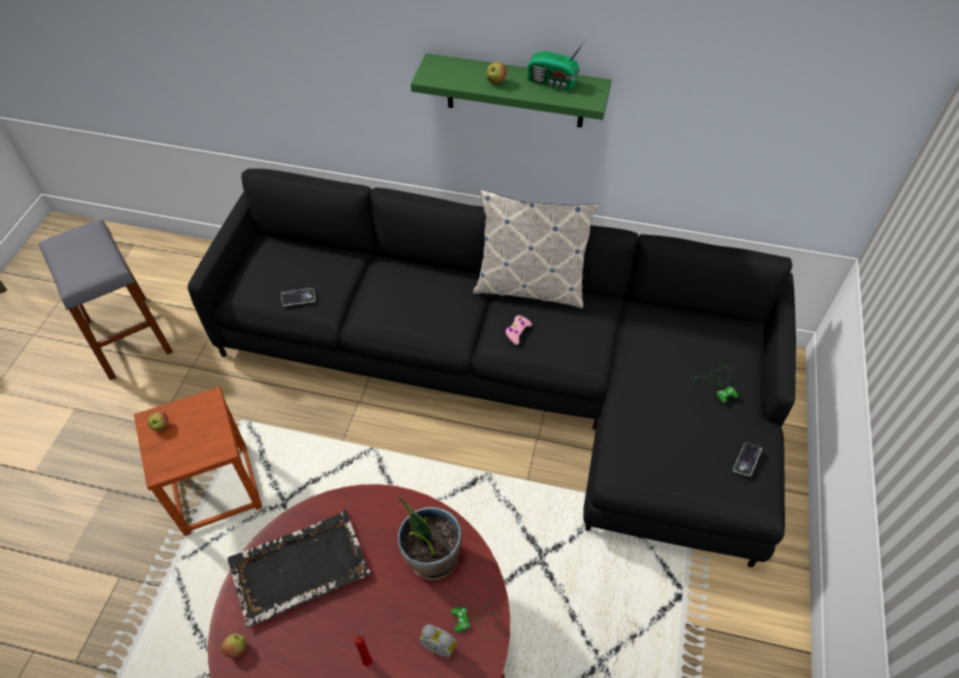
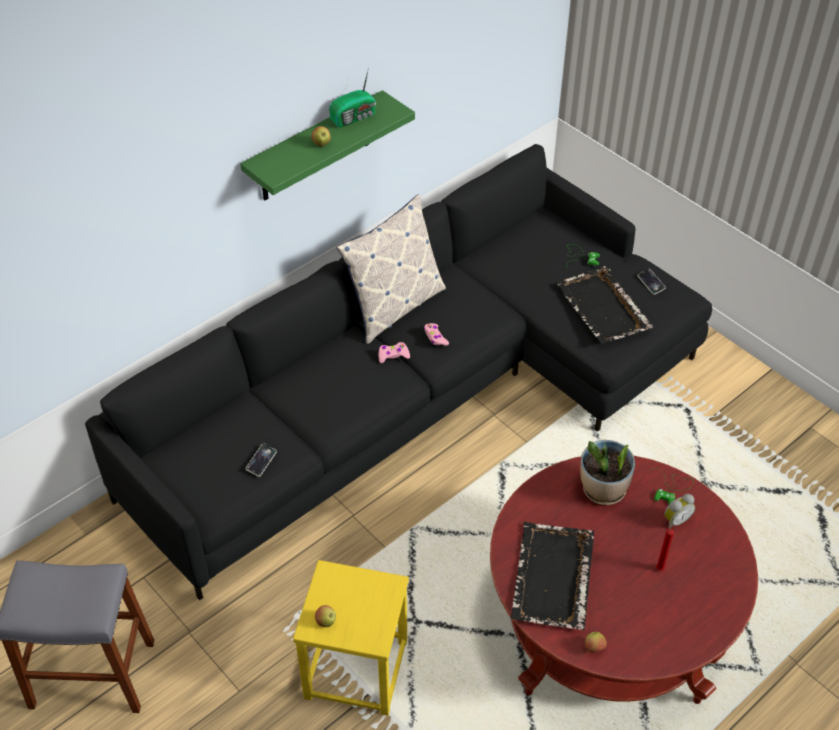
camera: 55 degrees left, 5 degrees down
brown stool [134,387,263,536] -> yellow stool [293,560,409,716]
none -> pink game controller [378,342,410,363]
none -> black tray [555,266,654,344]

